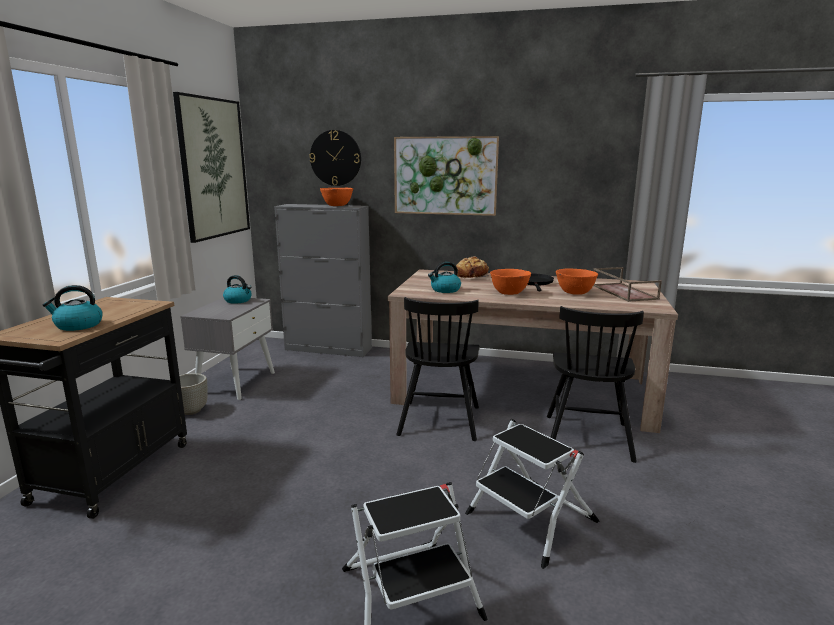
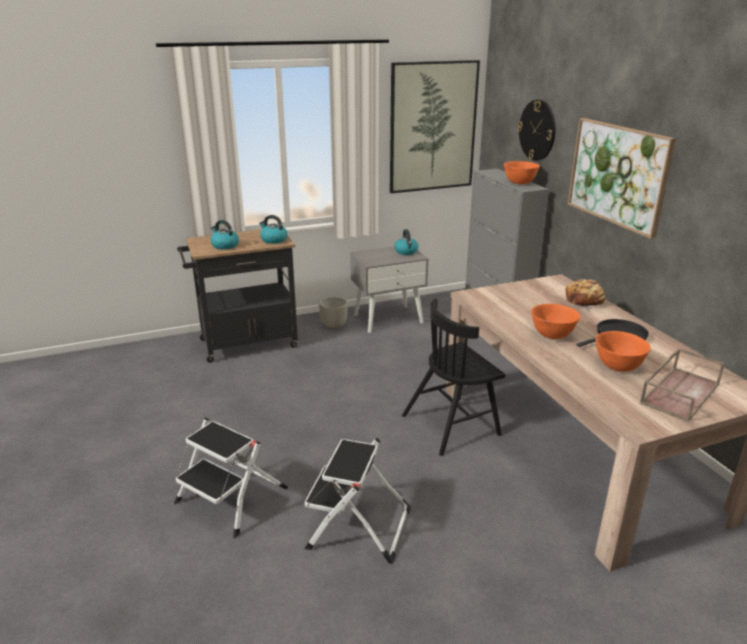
camera: 55 degrees right, 10 degrees up
kettle [428,262,461,293] -> kettle moved to [259,215,288,244]
black chair [547,306,644,463] -> none

